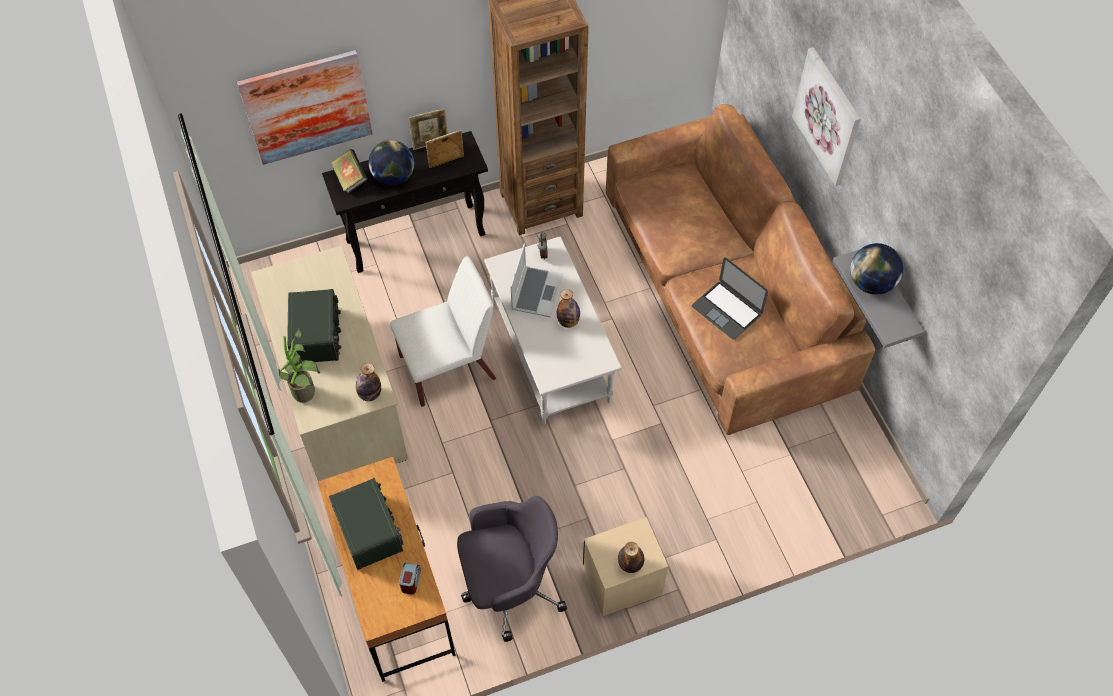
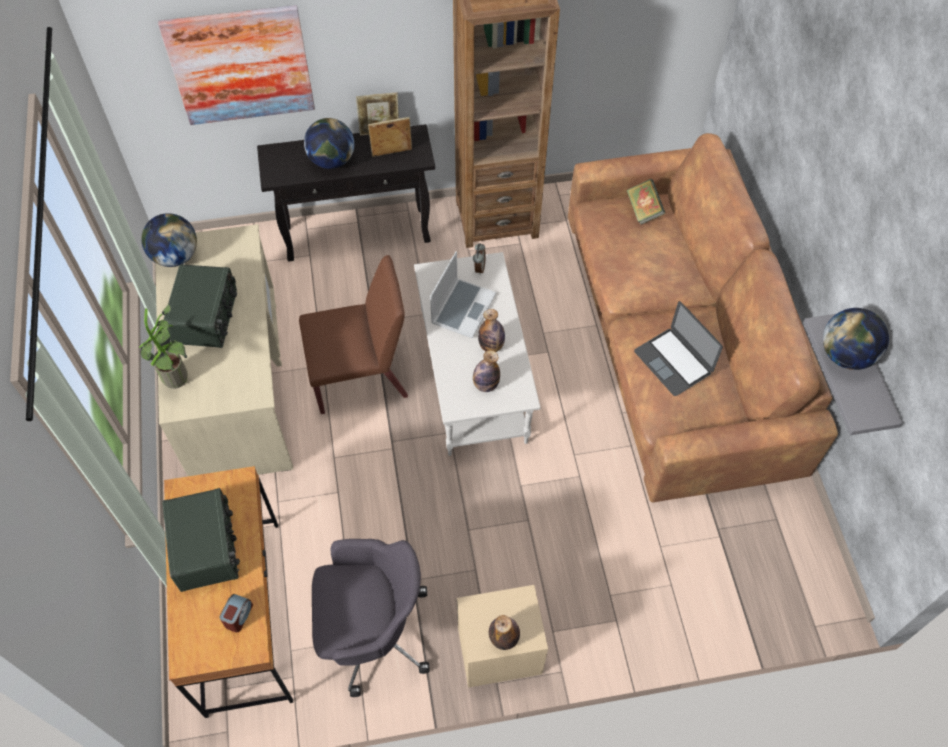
camera: 10 degrees right, 0 degrees up
book [331,149,368,193] -> book moved to [626,179,665,225]
bottle [356,363,381,401] -> bottle moved to [473,350,500,392]
white chair [390,256,496,407] -> brown chair [299,255,408,414]
picture [792,47,861,186] -> none
none -> globe [141,213,197,267]

